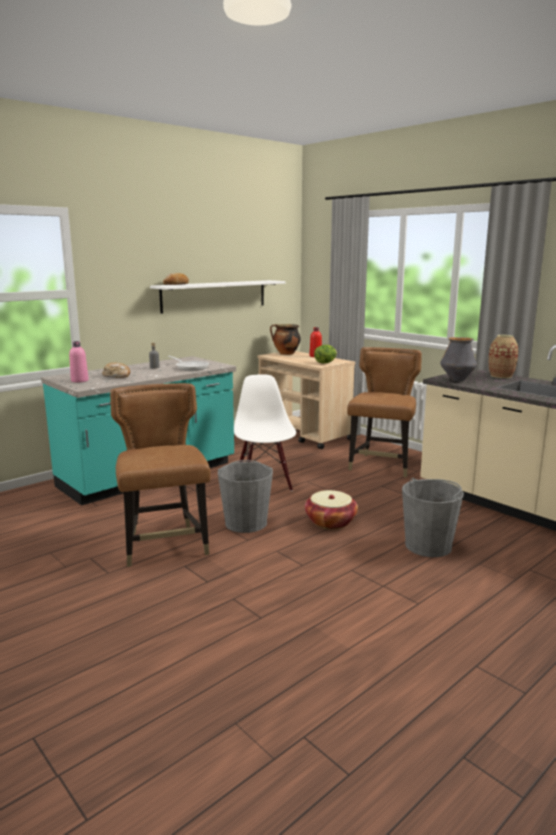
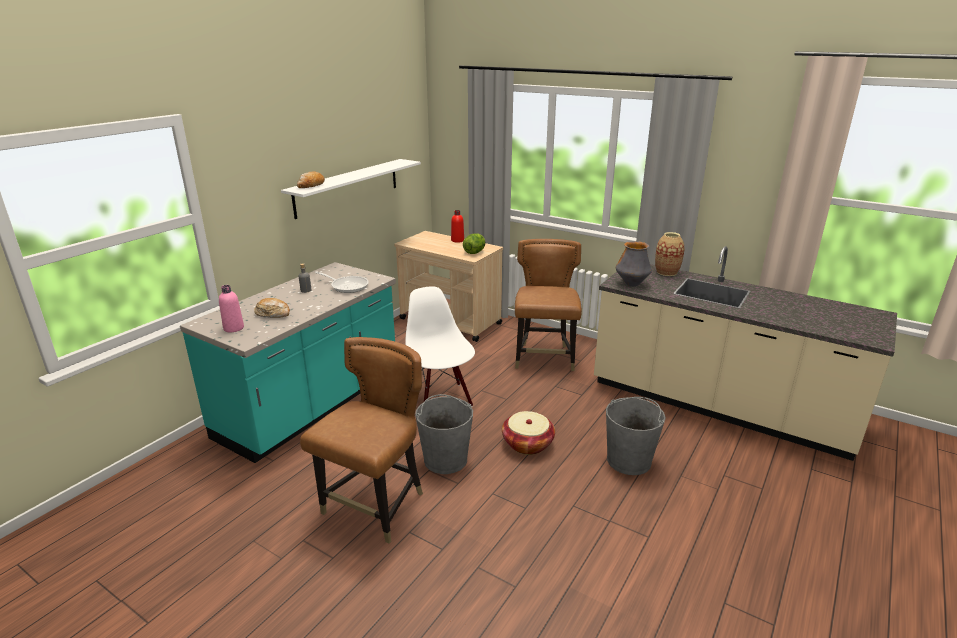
camera: 15 degrees left, 10 degrees up
brown chair [110,383,211,567] -> brown chair turned 60 degrees clockwise [300,337,423,543]
cooking pot [270,324,301,355] -> none

